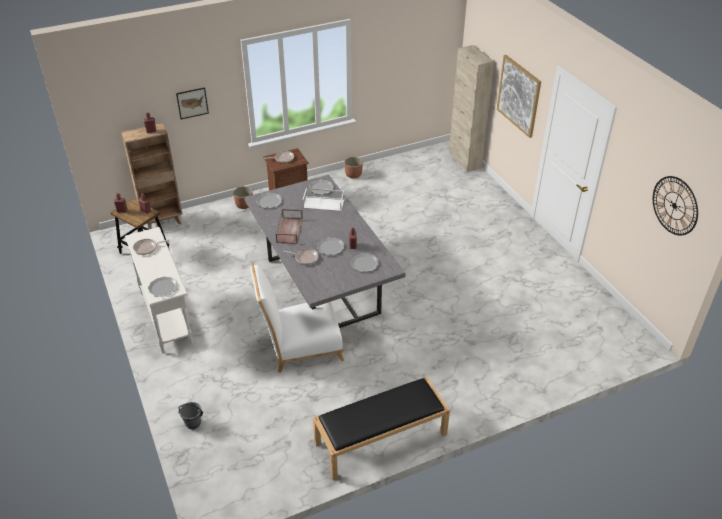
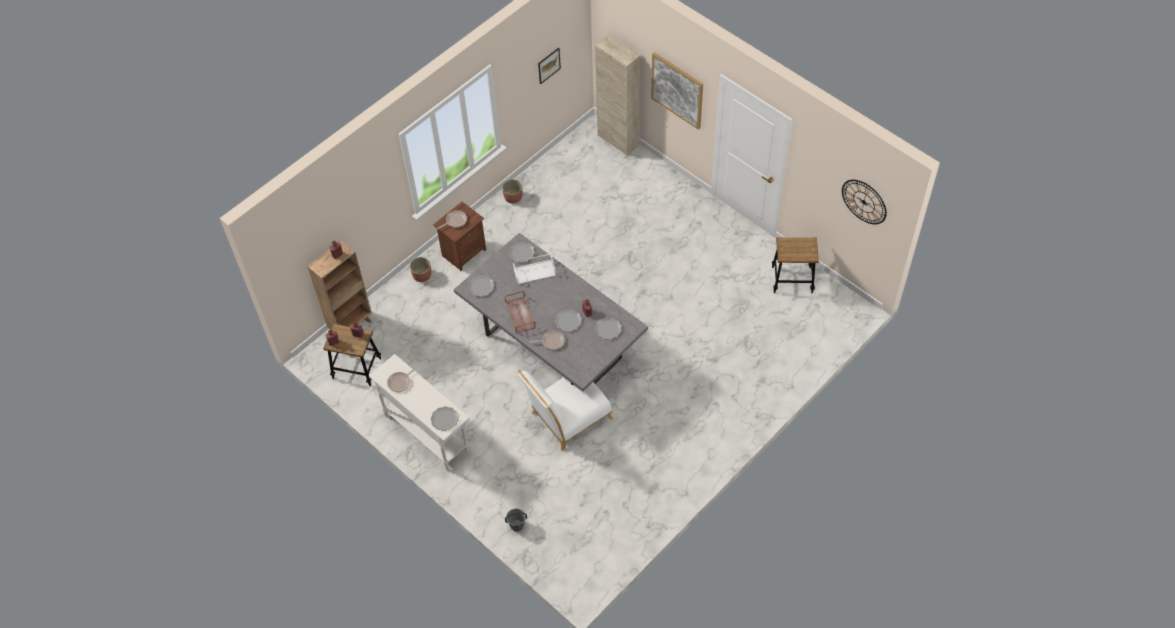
camera: 20 degrees left, 15 degrees up
picture [176,87,209,120] -> picture moved to [538,48,561,84]
black bench [313,377,450,479] -> none
none -> stool [772,237,819,294]

